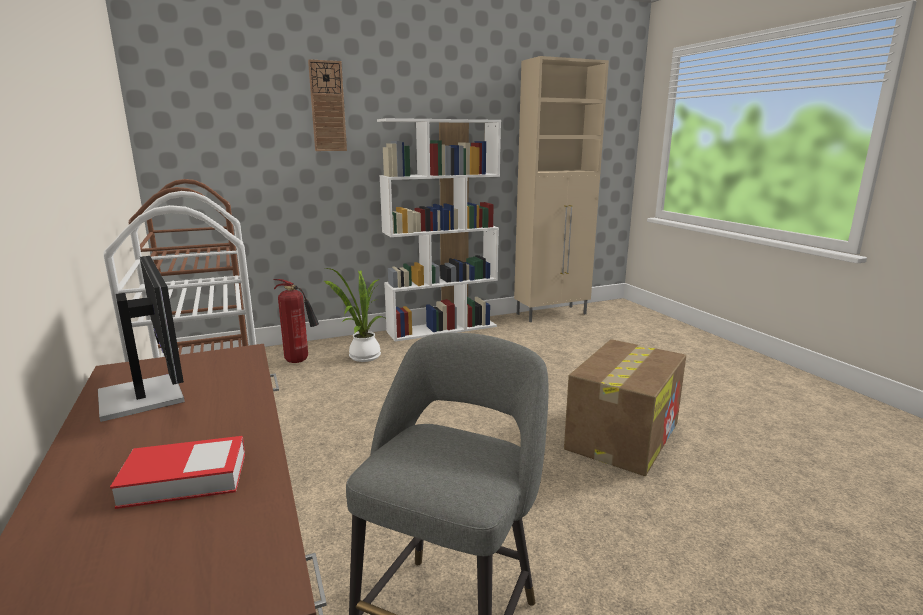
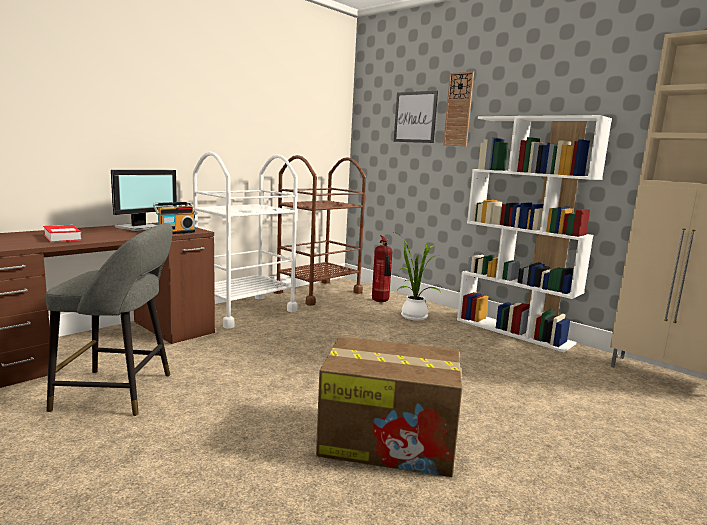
camera: 65 degrees right, 5 degrees down
none -> radio [153,202,195,234]
none -> picture [394,91,438,143]

